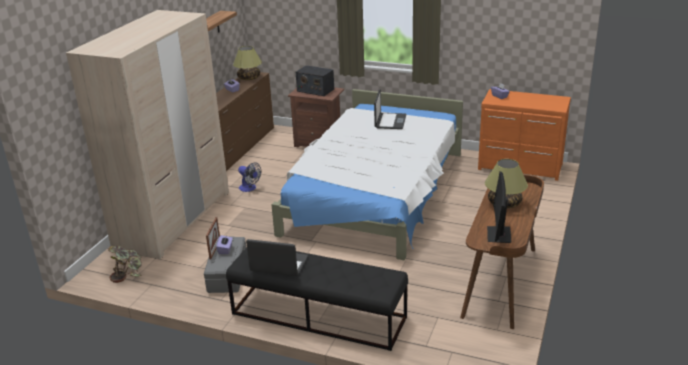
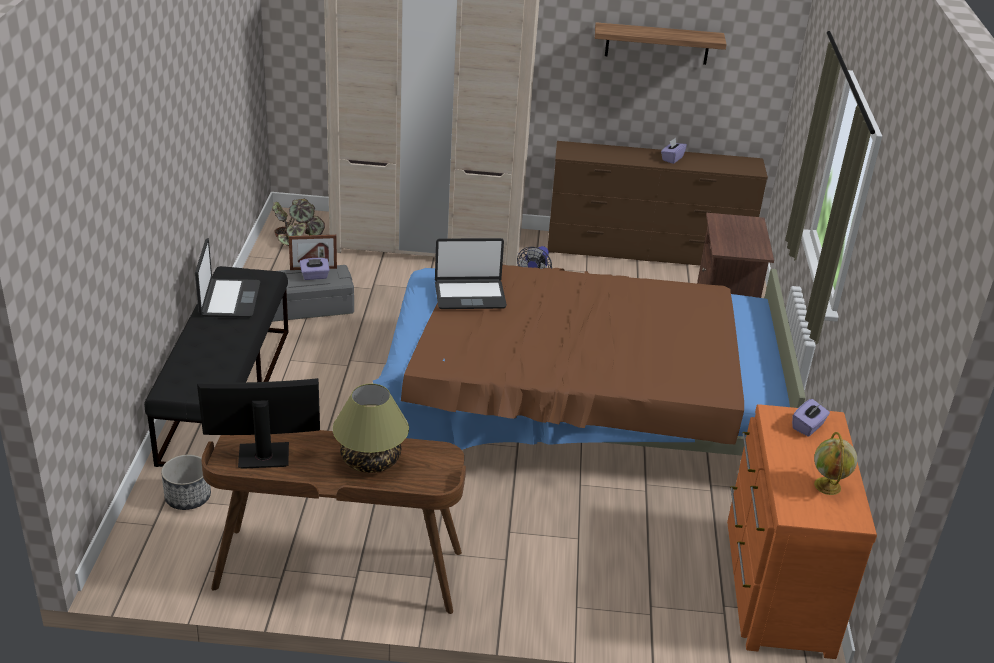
camera: 70 degrees right, 5 degrees up
table lamp [233,46,262,80] -> none
white bed [271,89,463,260] -> brown bed [373,265,806,456]
radio [296,65,334,96] -> none
laptop [374,89,407,129] -> laptop moved to [435,238,507,309]
none -> planter [161,455,211,510]
none -> globe [814,432,857,495]

